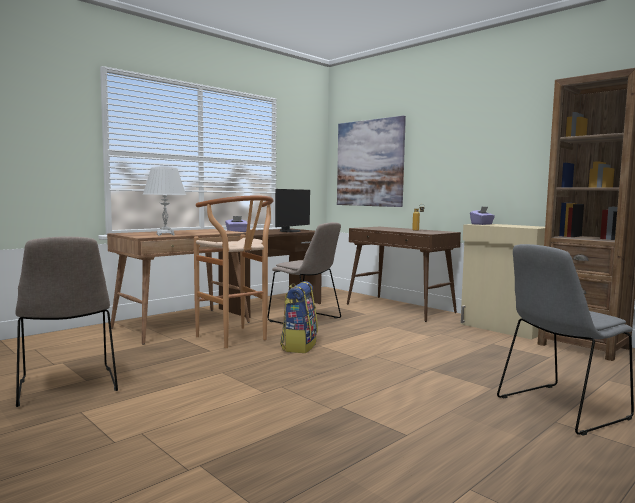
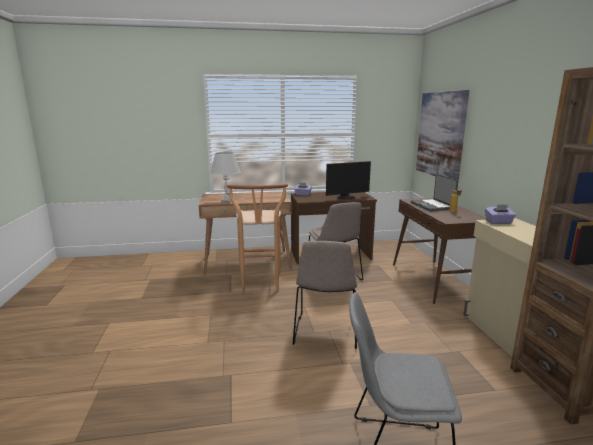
camera: 35 degrees right, 10 degrees up
beige chair [16,237,118,407] -> beige chair moved to [293,241,357,349]
backpack [280,281,318,353] -> none
none -> laptop [411,174,458,211]

